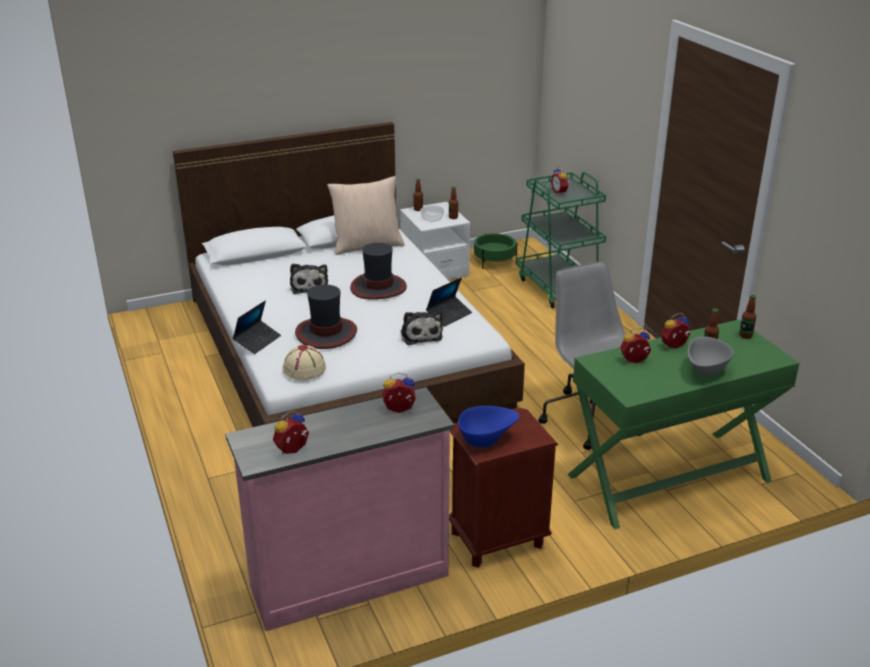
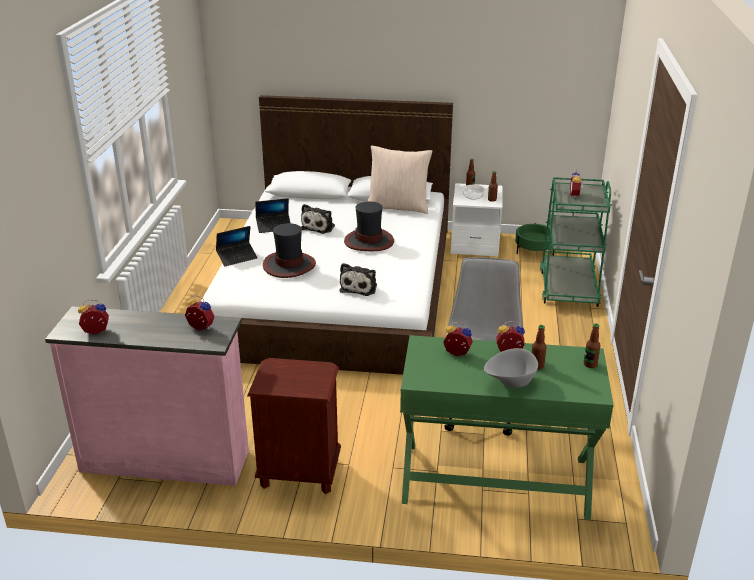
camera: 30 degrees right, 0 degrees up
beige hat [283,345,326,380] -> none
laptop [426,277,472,327] -> laptop moved to [255,198,291,233]
blue bowl [458,406,519,447] -> none

